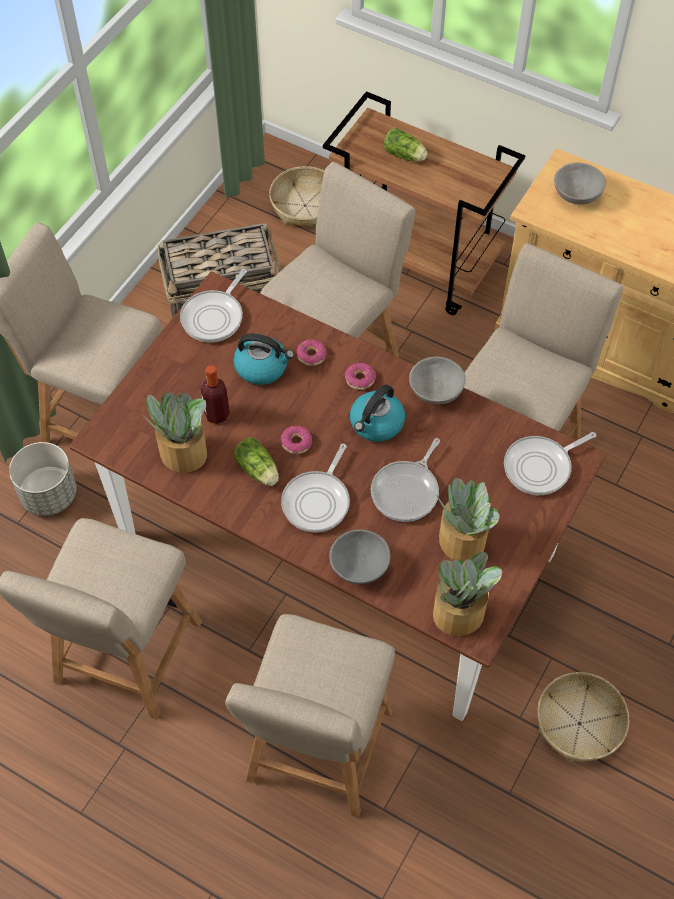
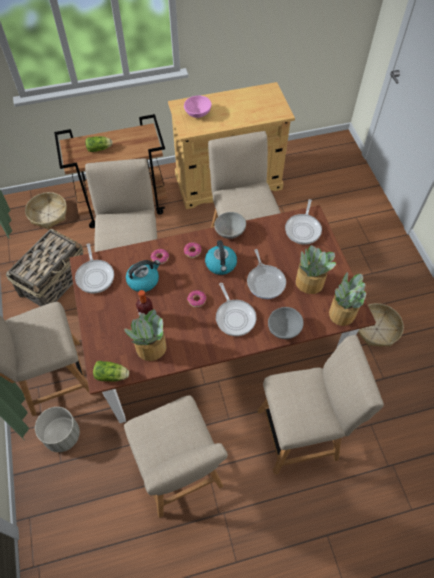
camera: 45 degrees left, 0 degrees up
beige chair [225,614,395,818] -> beige chair turned 75 degrees counterclockwise [257,335,384,475]
lettuce [234,437,279,486] -> lettuce moved to [93,361,129,382]
grey bowl [554,163,606,205] -> pink bowl [184,96,212,118]

